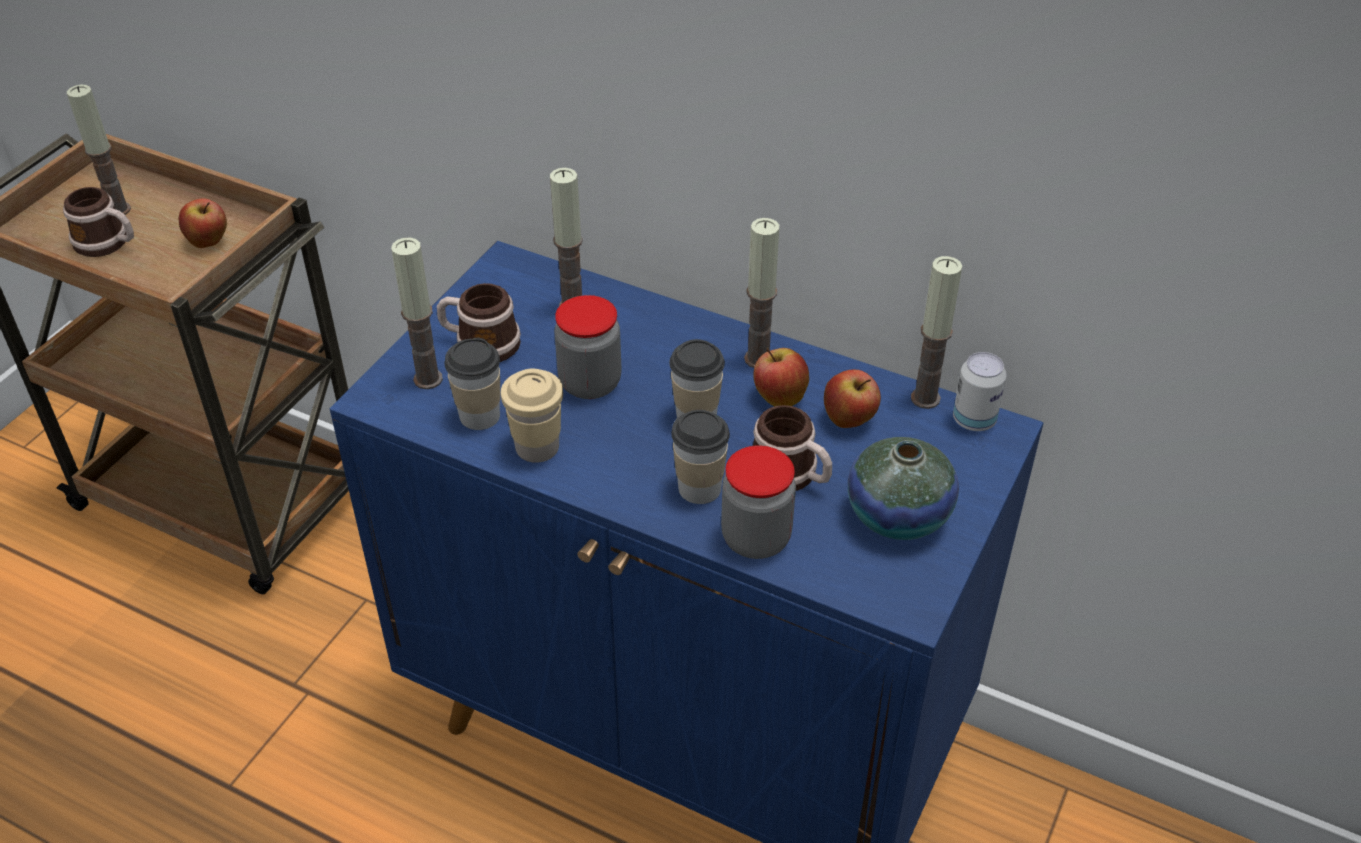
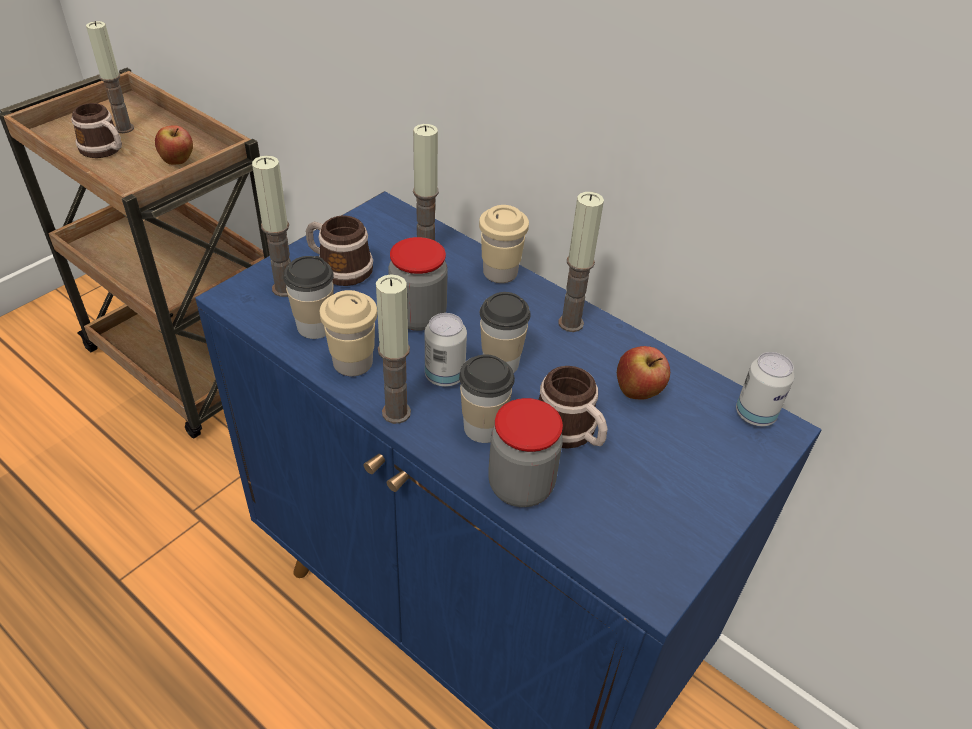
camera: 10 degrees right, 0 degrees up
apple [753,347,809,406] -> none
vase [848,437,959,540] -> none
candle [911,256,962,409] -> candle moved to [376,274,411,424]
none -> can [425,313,467,387]
none -> beige cup [479,205,529,283]

